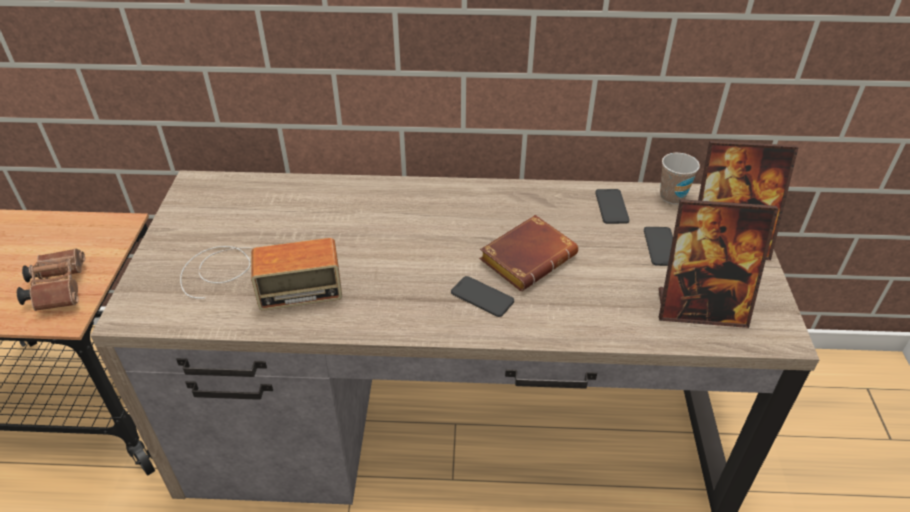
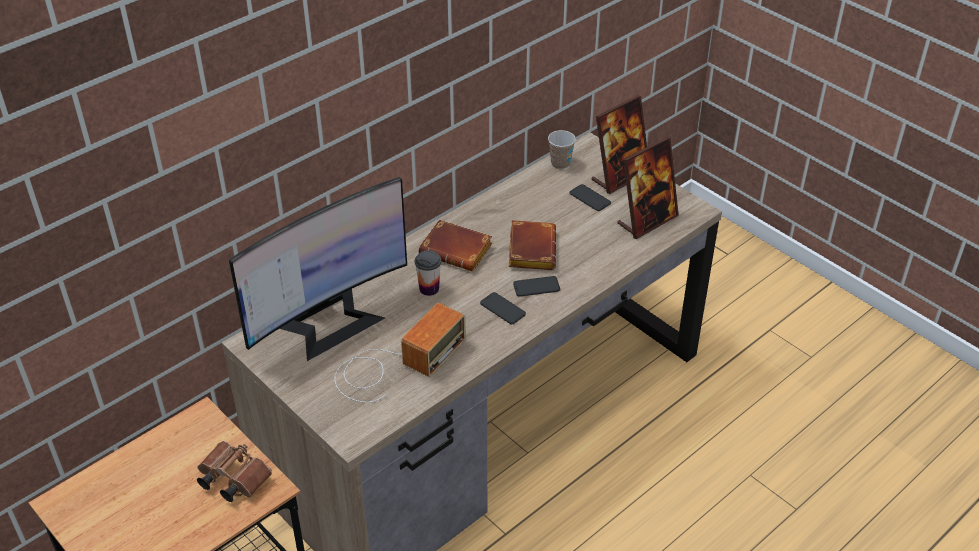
camera: 45 degrees left, 0 degrees up
phone [595,189,630,224] -> phone moved to [480,292,526,324]
none -> monitor [229,177,407,361]
none -> cup [415,250,441,296]
none -> brown book [419,220,492,271]

